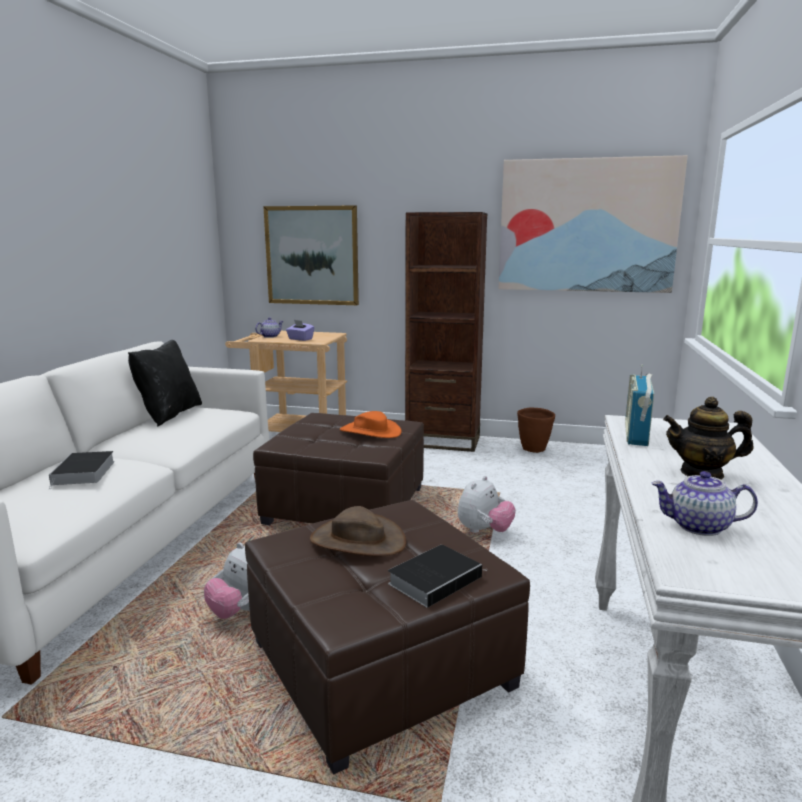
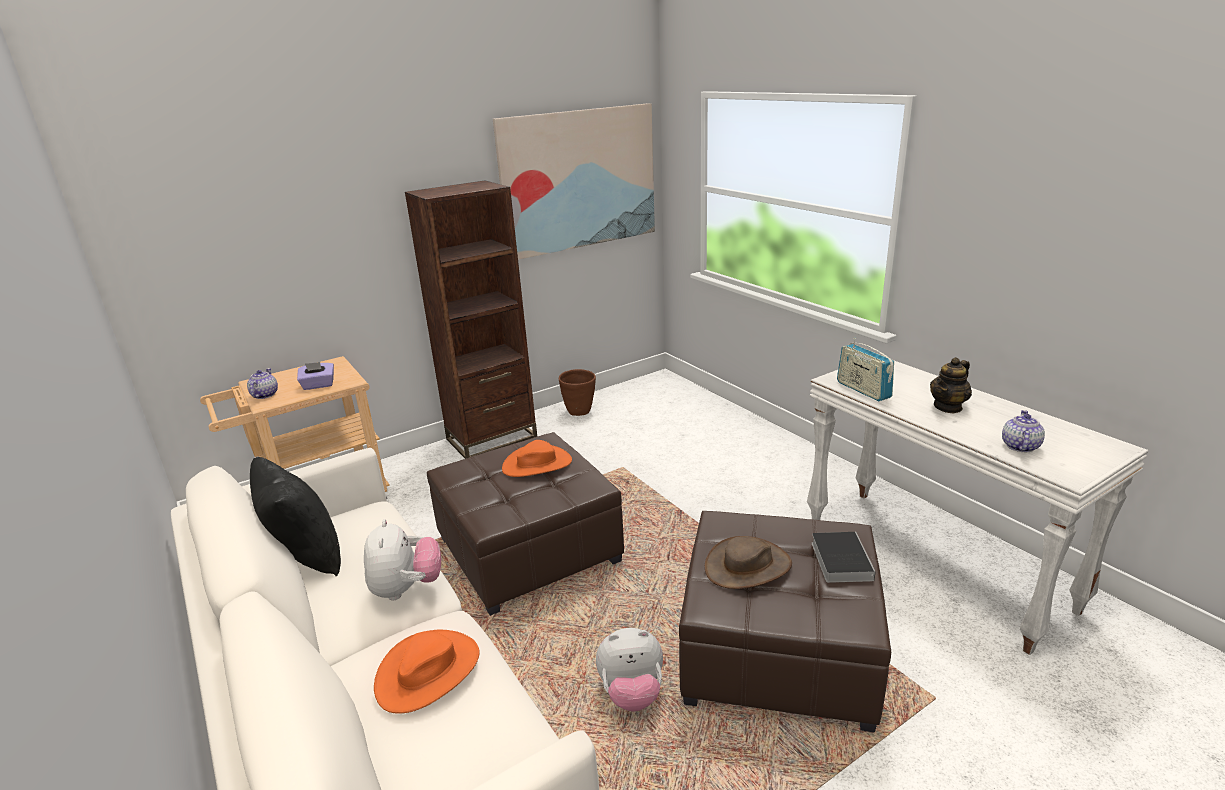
camera: 45 degrees left, 10 degrees up
book [49,451,115,490] -> orange hat [374,630,480,714]
picture [263,206,359,305] -> none
plush toy [458,476,516,533] -> plush toy moved to [364,519,441,600]
teapot [651,471,758,536] -> teapot turned 150 degrees clockwise [1002,410,1045,452]

